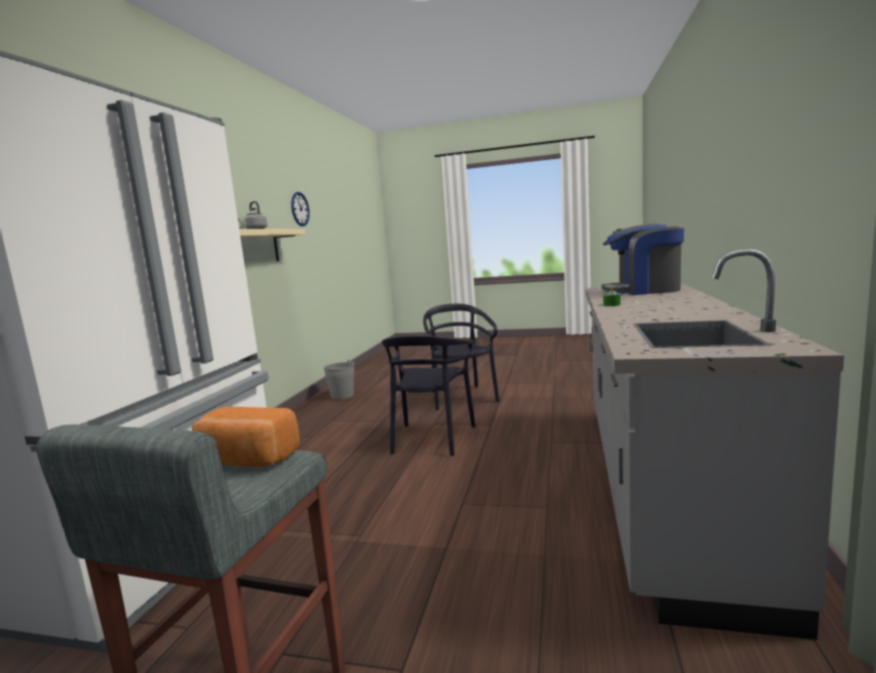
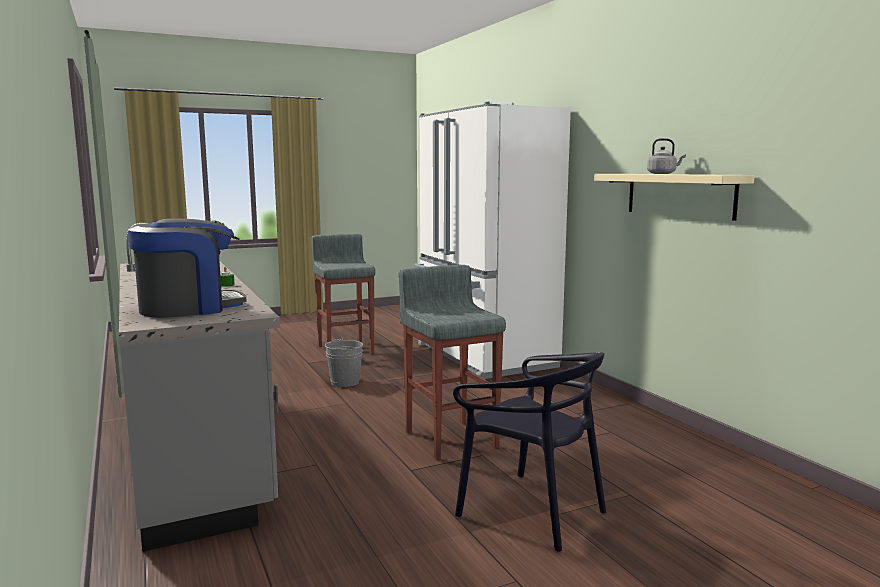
camera: 140 degrees right, 0 degrees up
bread [192,407,300,467] -> none
wall clock [291,192,310,226] -> none
grey bucket [324,360,354,399] -> grey bucket moved to [325,337,363,387]
black chair [382,336,475,456] -> grey stool [399,265,506,460]

